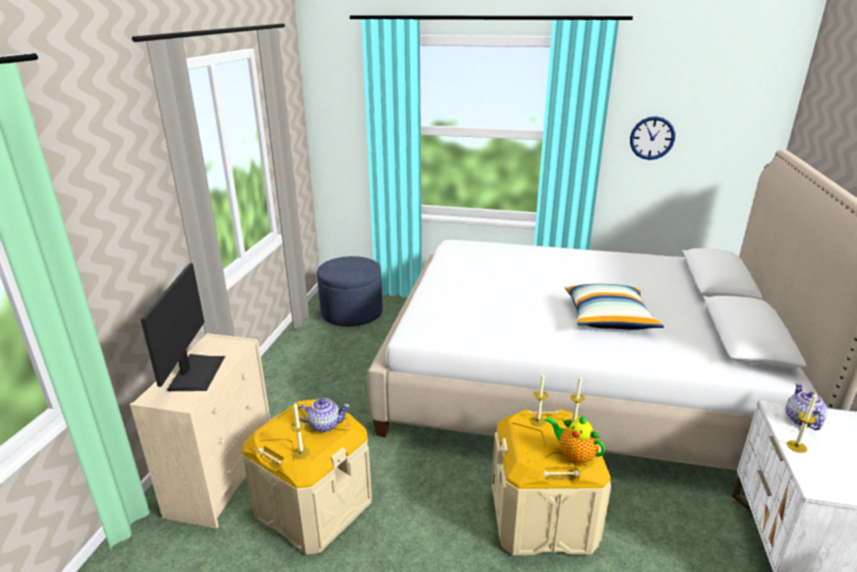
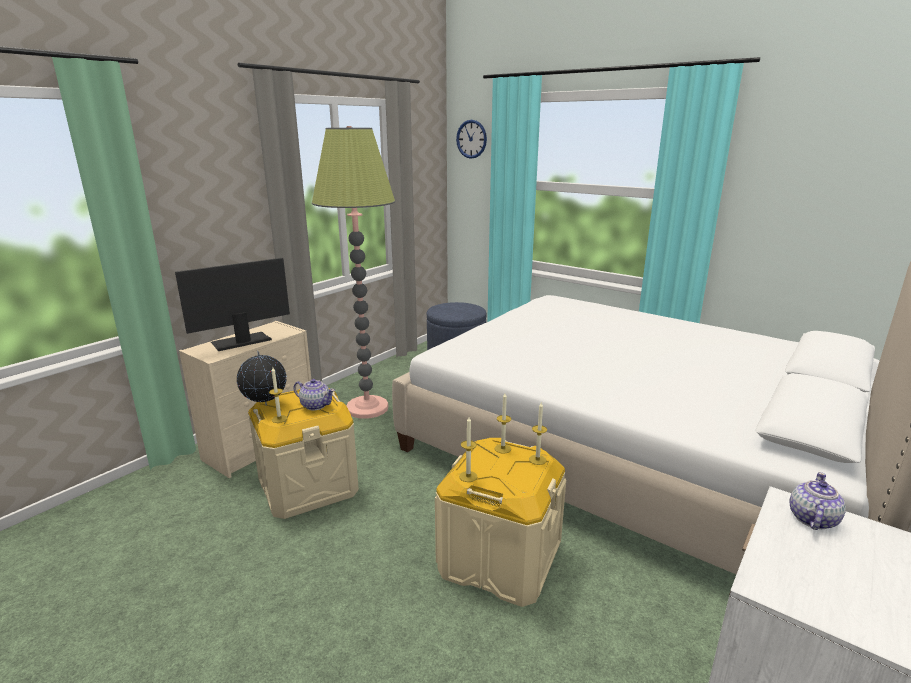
camera: 25 degrees right, 5 degrees down
monitor [140,263,225,391] -> monitor turned 150 degrees counterclockwise [175,258,290,351]
teapot [545,415,605,465] -> none
pillow [565,284,664,330] -> none
wall clock [630,116,675,160] -> wall clock moved to [456,120,487,159]
candle [787,393,817,453] -> candle moved to [459,417,478,482]
none -> globe [237,351,286,405]
none -> floor lamp [312,126,395,419]

